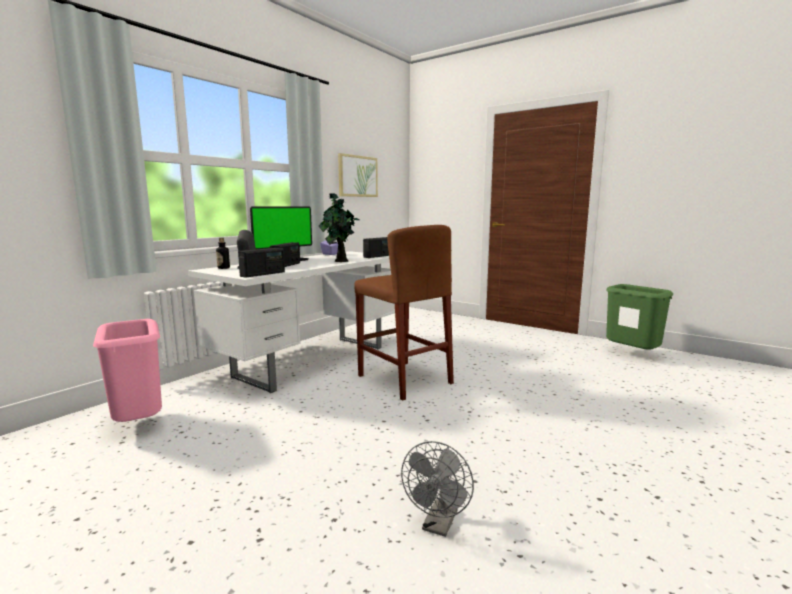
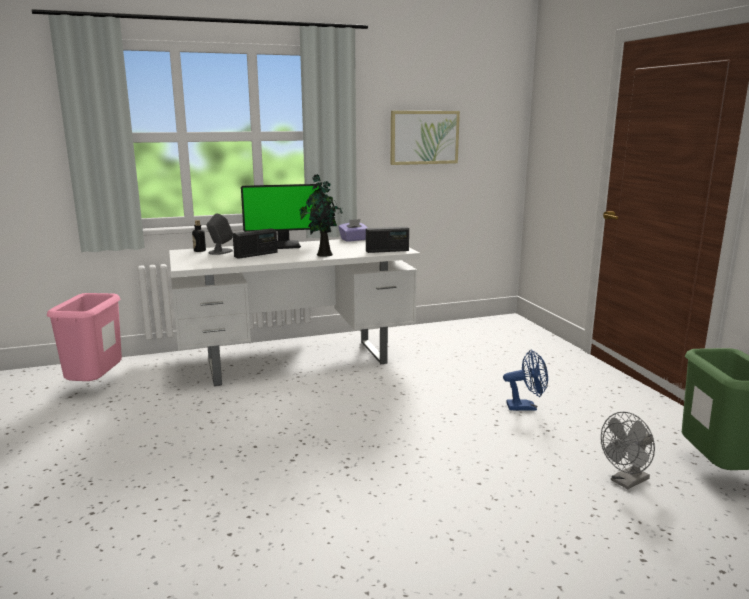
camera: 35 degrees right, 5 degrees up
radio [238,248,285,278] -> none
brown stool [354,225,454,400] -> none
grey fan [401,441,474,537] -> grey fan moved to [601,412,655,489]
none -> blue fan [503,349,548,411]

